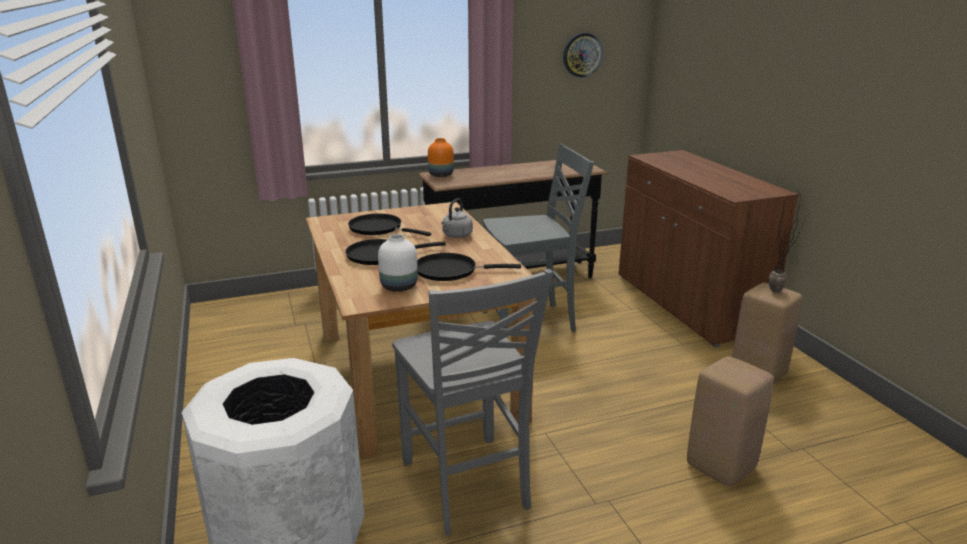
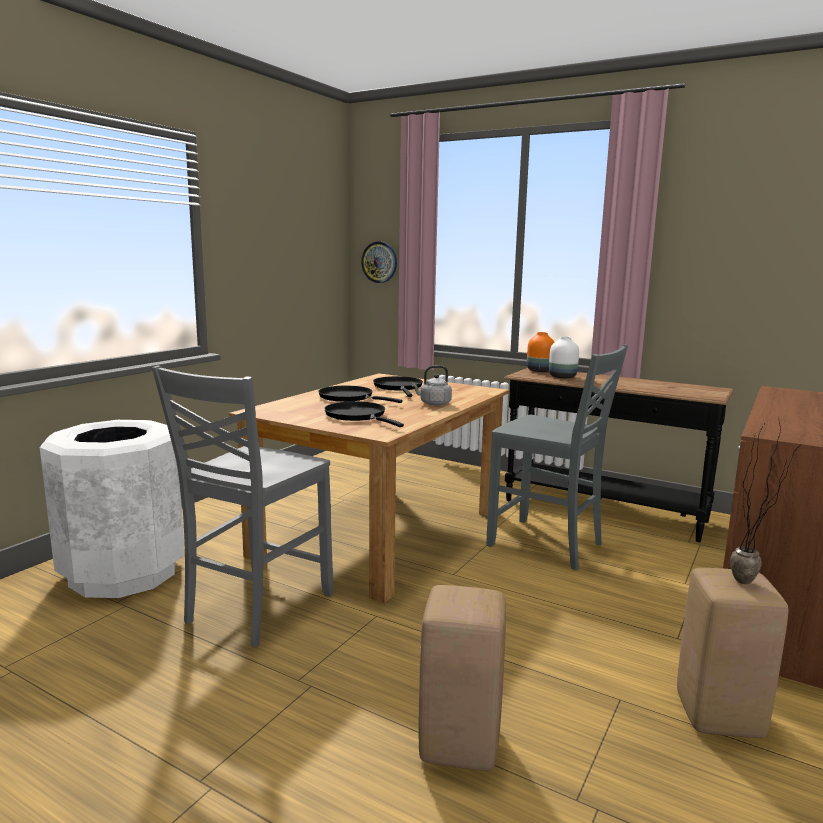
camera: 50 degrees right, 10 degrees down
white vase [378,234,418,292] -> white vase moved to [549,336,579,378]
wall clock [563,33,603,77] -> wall clock moved to [361,242,397,283]

